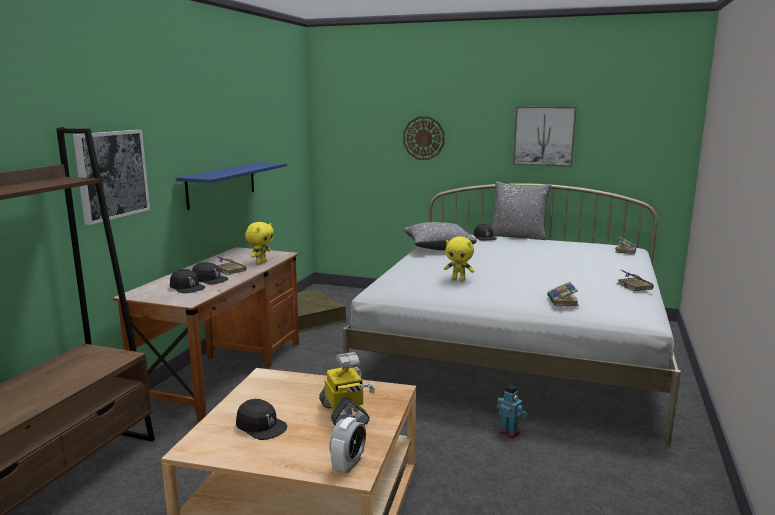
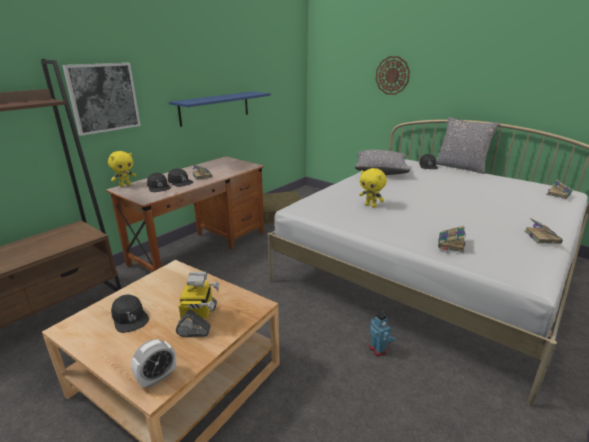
camera: 20 degrees right, 10 degrees up
yellow plush toy [245,222,274,264] -> yellow plush toy moved to [108,151,136,187]
picture [513,107,577,167] -> none

